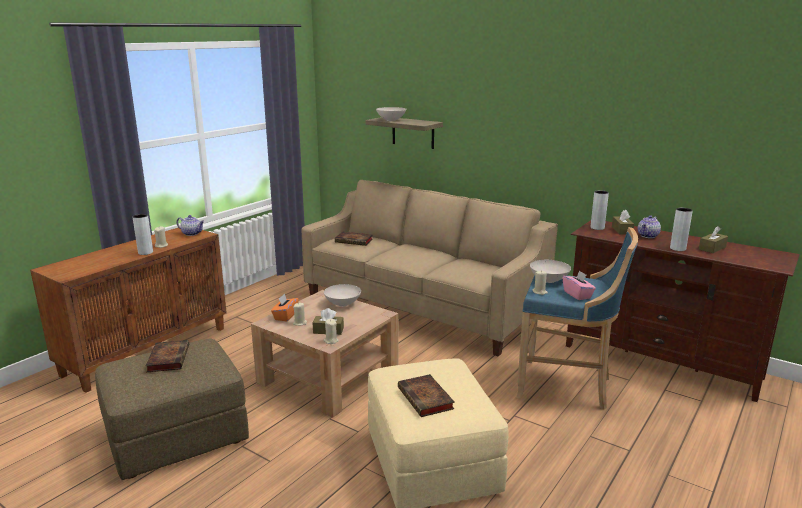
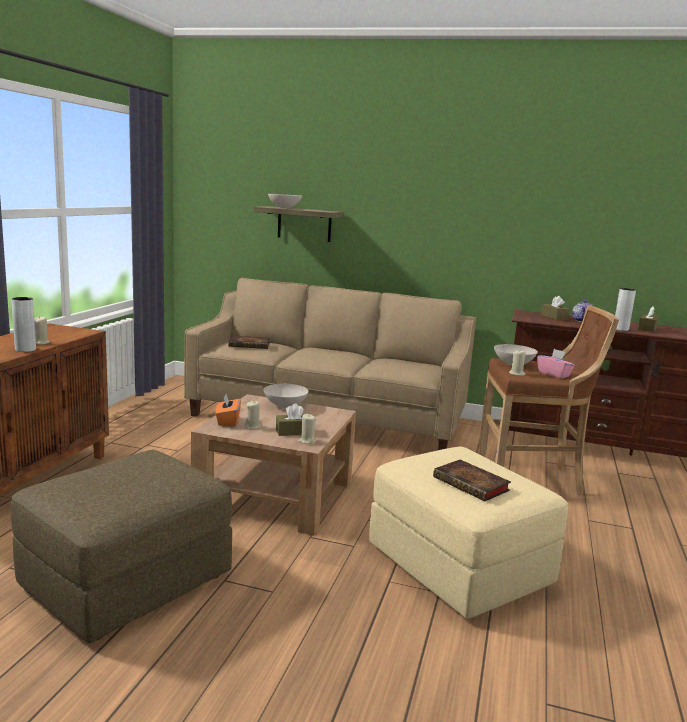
camera: 20 degrees left, 5 degrees down
book [145,340,189,372] -> none
teapot [176,215,205,236] -> none
blue stool [516,227,638,409] -> brown stool [479,305,619,495]
grey vase [591,190,609,230] -> none

